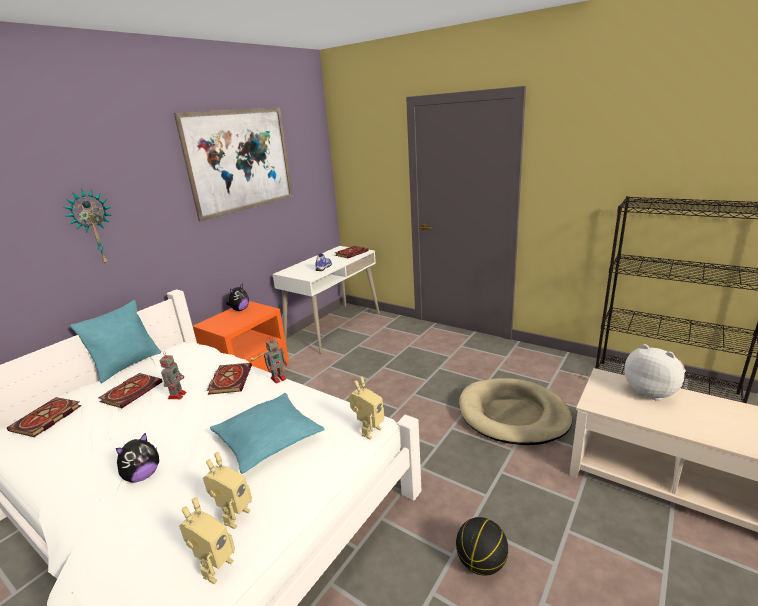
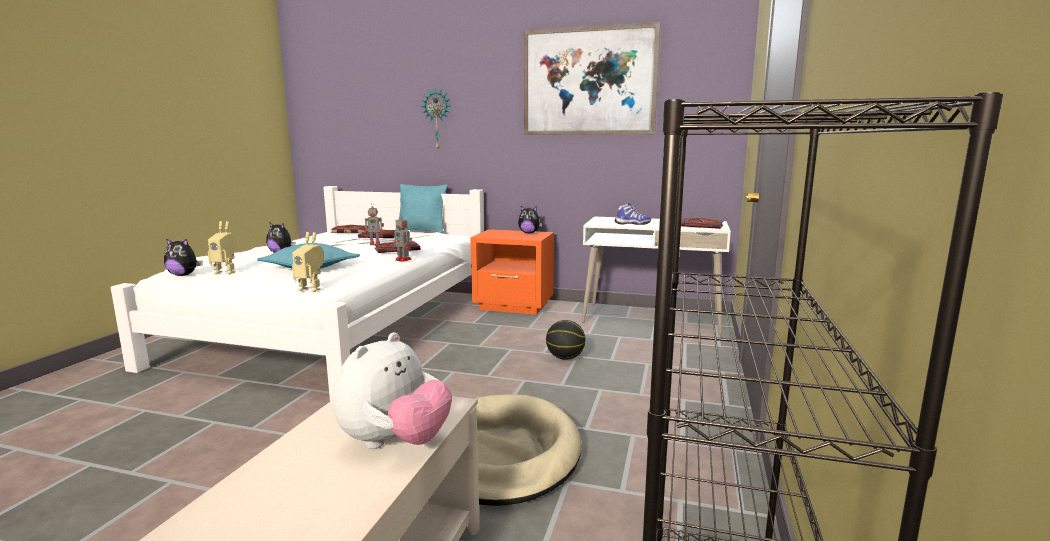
camera: 70 degrees right, 10 degrees down
toy robot [179,497,235,584] -> plush toy [164,238,203,276]
basketball [456,517,508,576] -> basketball moved to [546,320,585,360]

